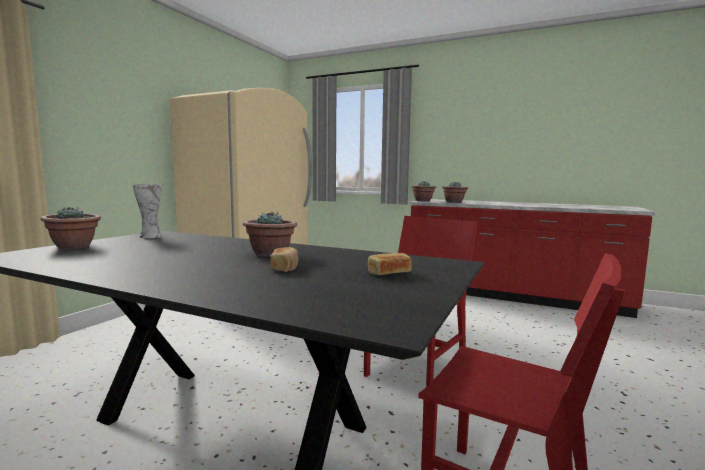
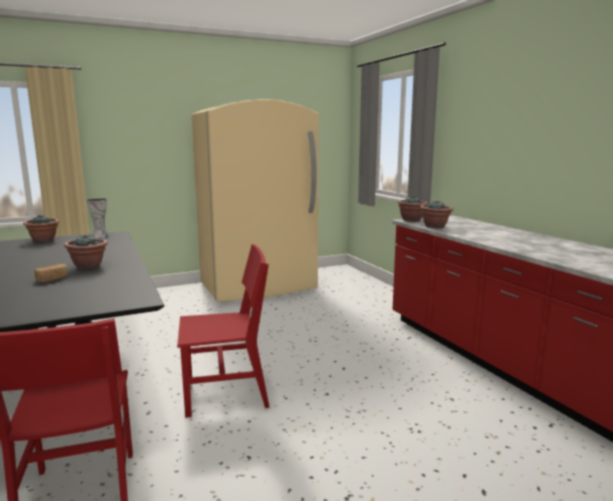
camera: 40 degrees right, 5 degrees up
bread [368,253,412,275] -> none

